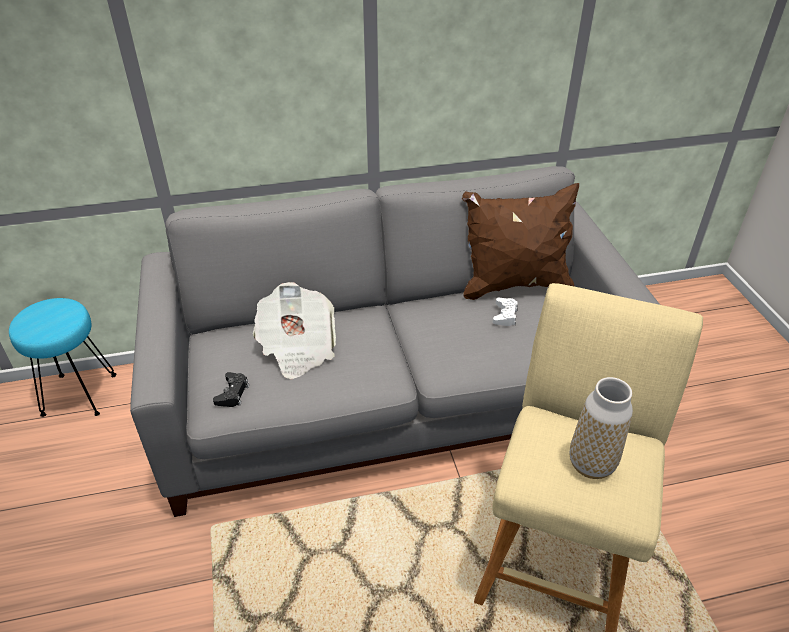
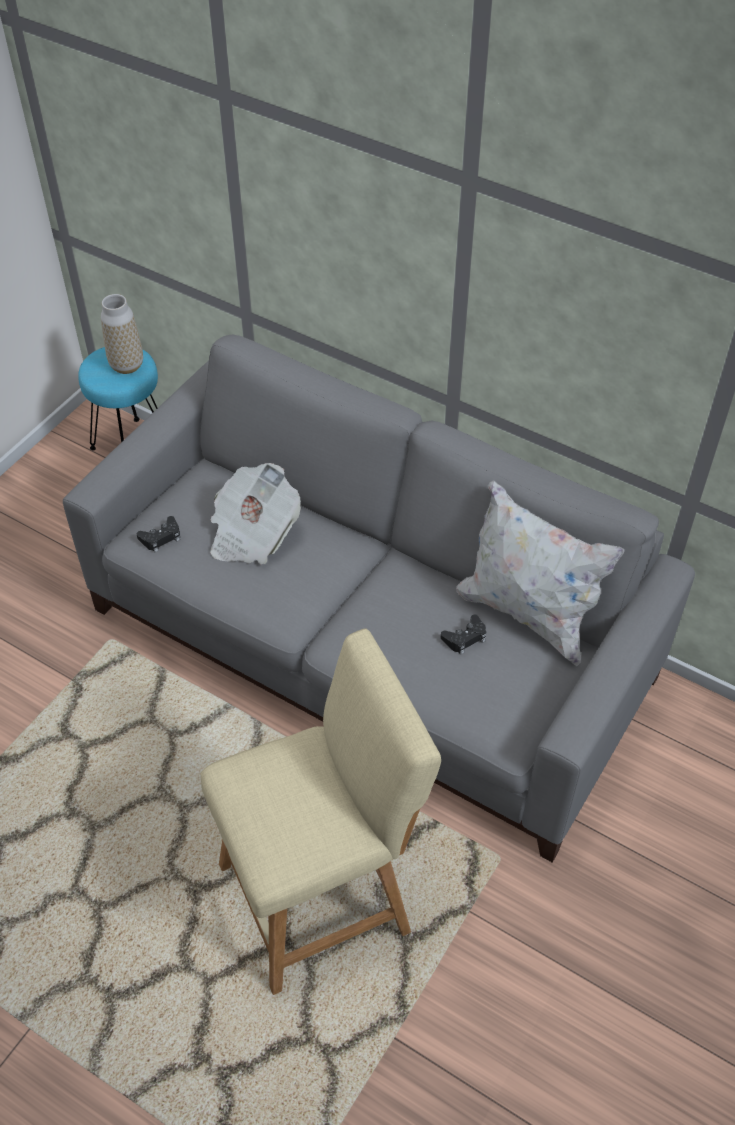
camera: 45 degrees right, 10 degrees up
brown pillow [462,183,579,300] -> white pillow [456,480,625,666]
white game controller [493,298,518,326] -> black game controller [441,614,487,654]
vase [570,377,633,479] -> vase moved to [101,294,143,374]

